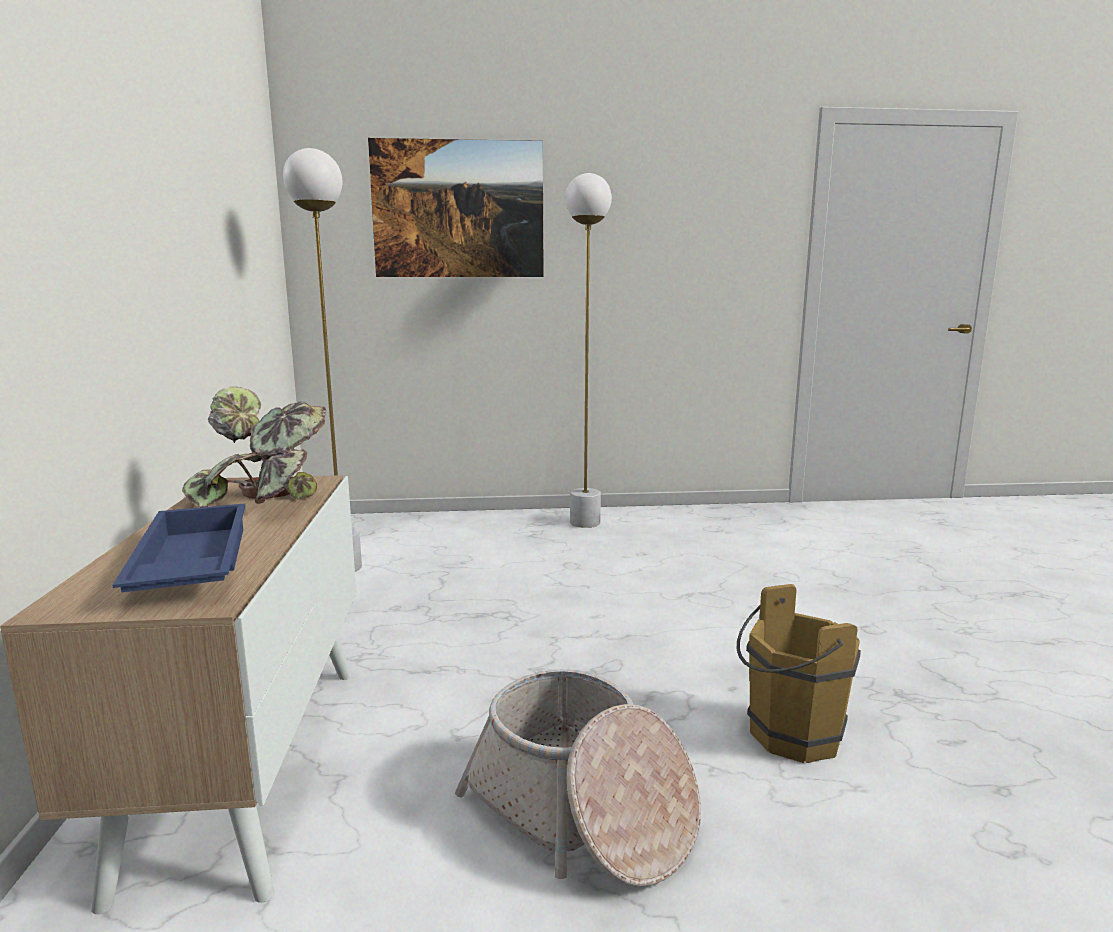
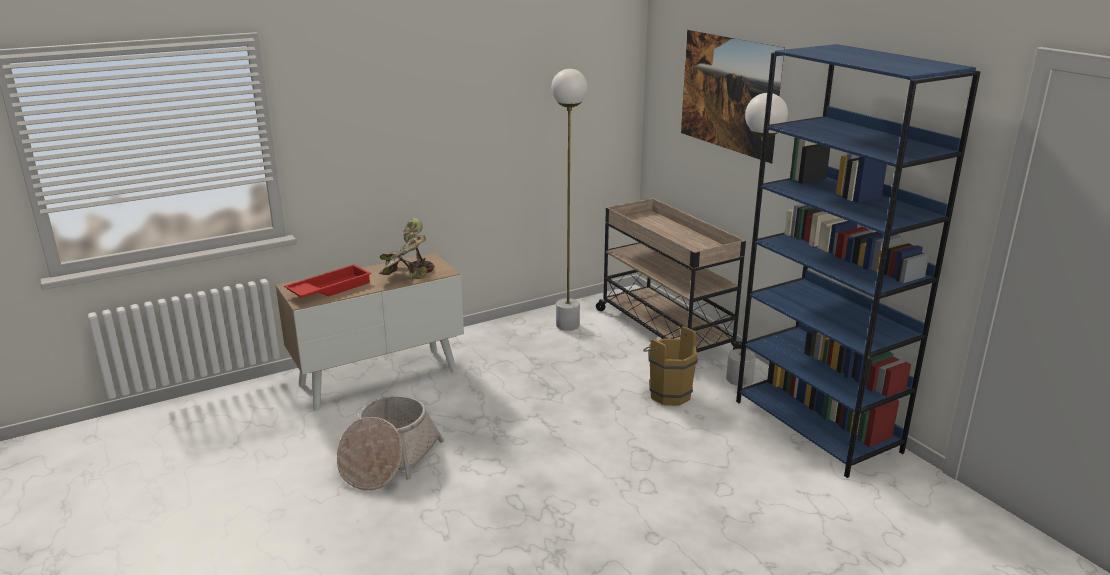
camera: 65 degrees right, 10 degrees up
blue tray [112,504,246,593] -> red tray [284,264,371,298]
brown bucket [737,584,861,763] -> brown bucket moved to [643,326,698,406]
none -> beige cart [596,198,746,352]
none -> blue bookcase [736,44,981,478]

